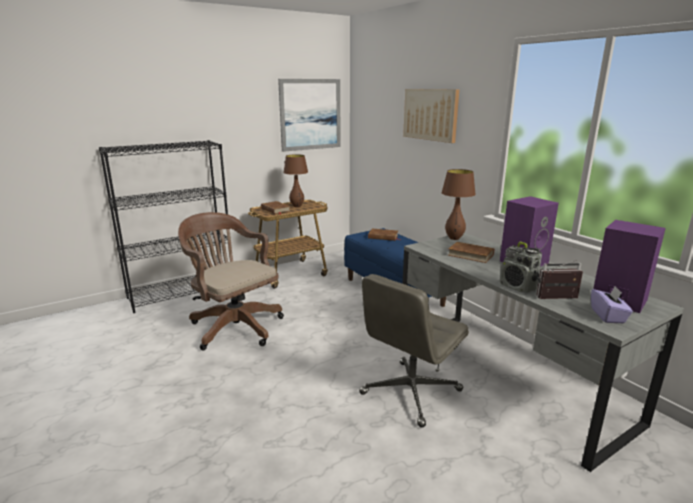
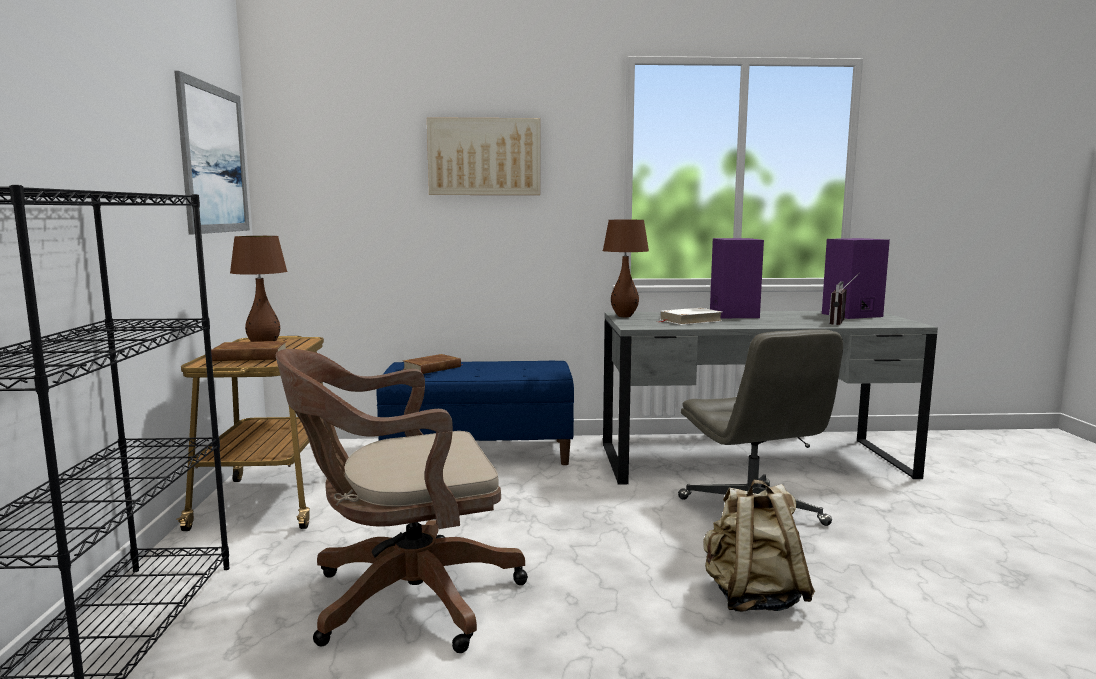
camera: 60 degrees left, 10 degrees down
brown book [448,242,494,263] -> white book [660,308,722,325]
radio [500,242,542,293] -> none
purple tissue box [591,286,633,323] -> none
none -> beige backpack [703,480,815,612]

